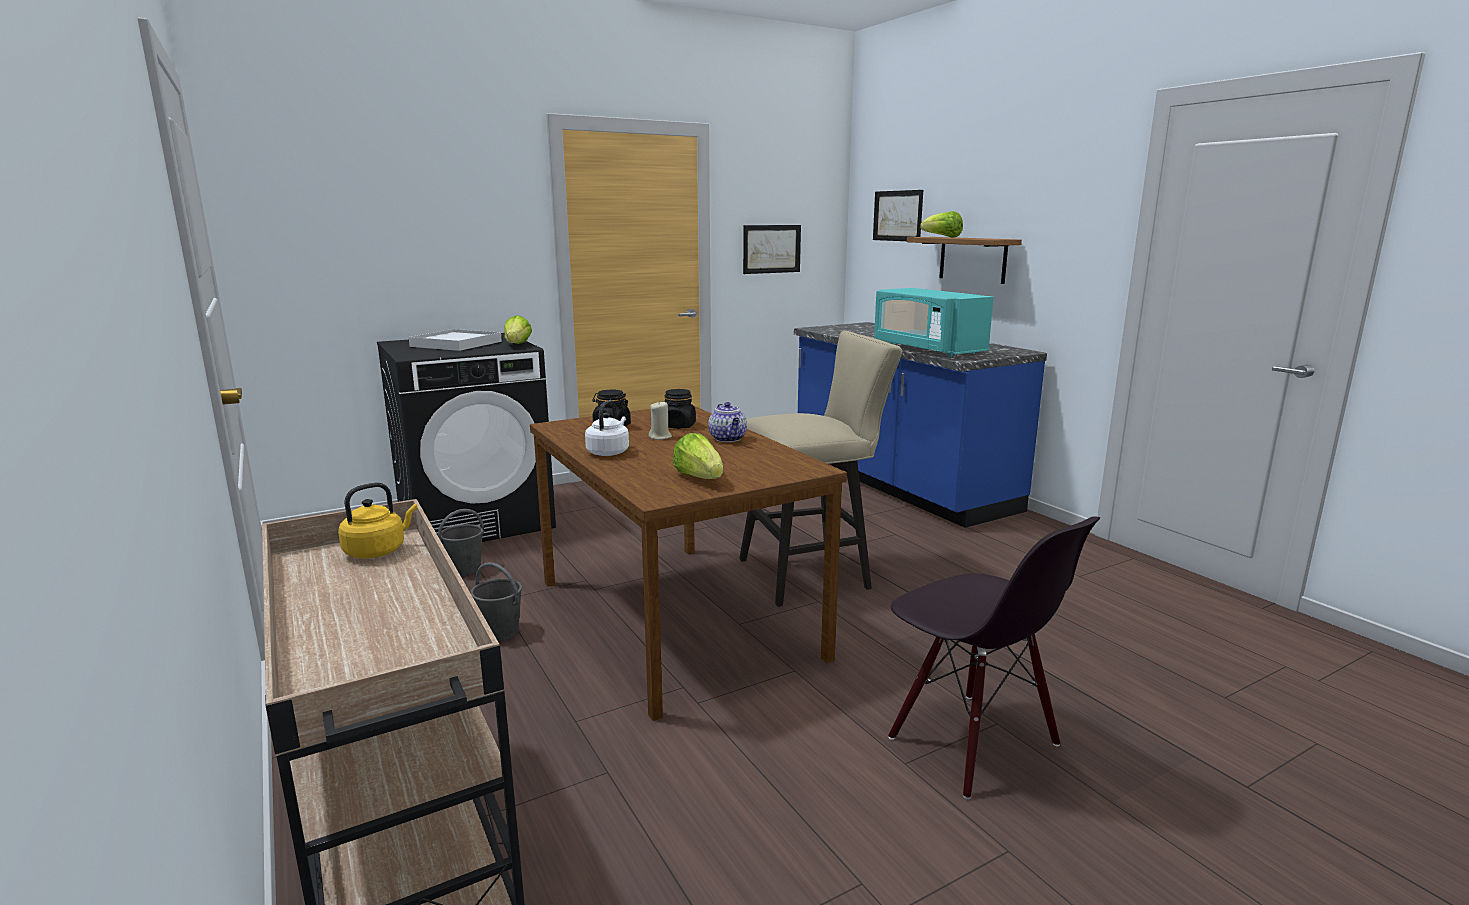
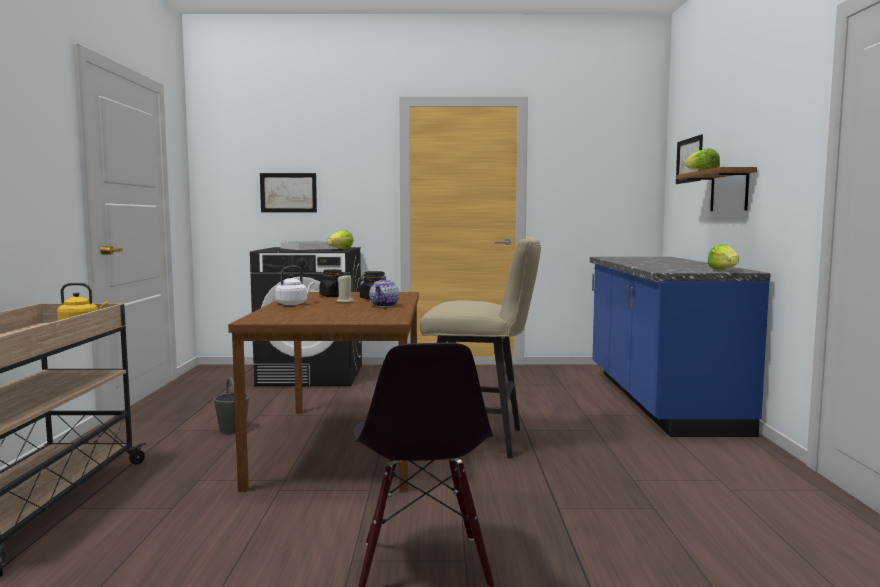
camera: 30 degrees right, 10 degrees down
grey bucket [438,509,484,576] -> none
lettuce [673,433,723,479] -> lettuce moved to [707,244,739,270]
picture [743,225,801,274] -> picture moved to [260,173,317,212]
turquoise microwave [874,288,994,357] -> none

